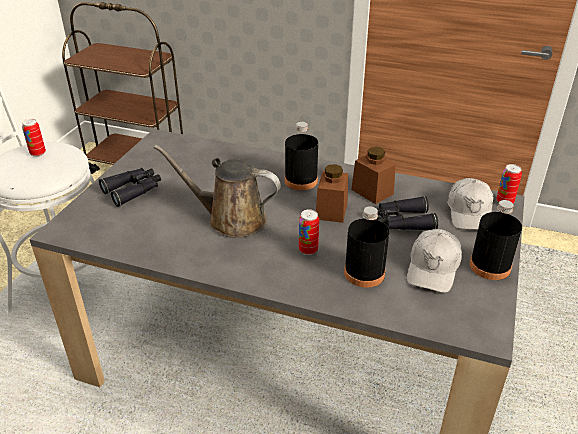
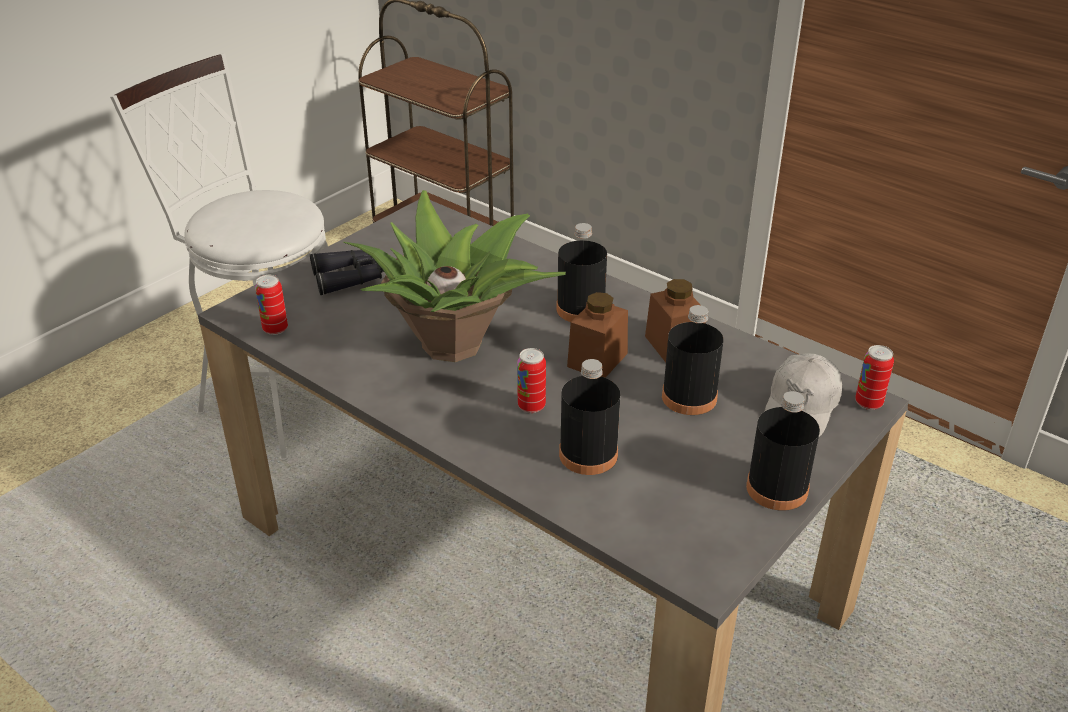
camera: 20 degrees right, 0 degrees up
can [22,119,46,157] -> can moved to [255,275,288,335]
brown watering can [153,144,281,238] -> potted plant [343,190,566,362]
black binoculars [376,196,438,230] -> black bottle [662,305,723,415]
white cap [407,229,462,293] -> none

